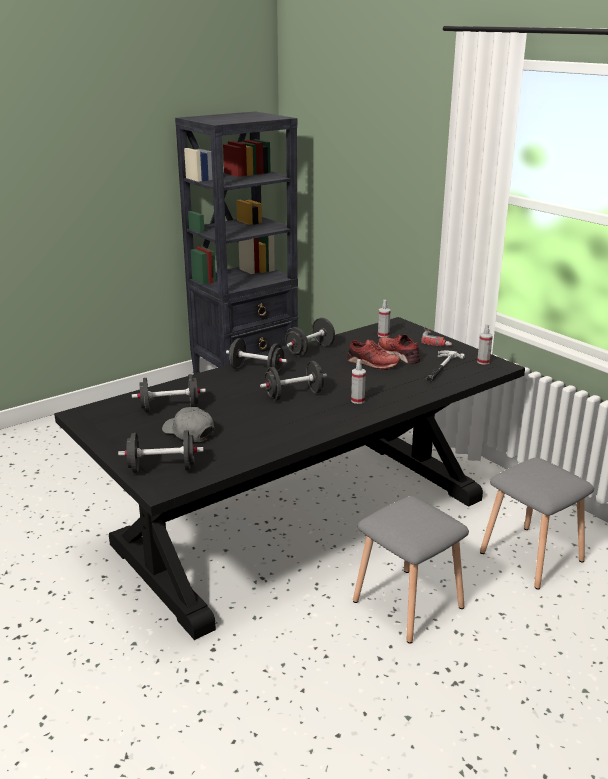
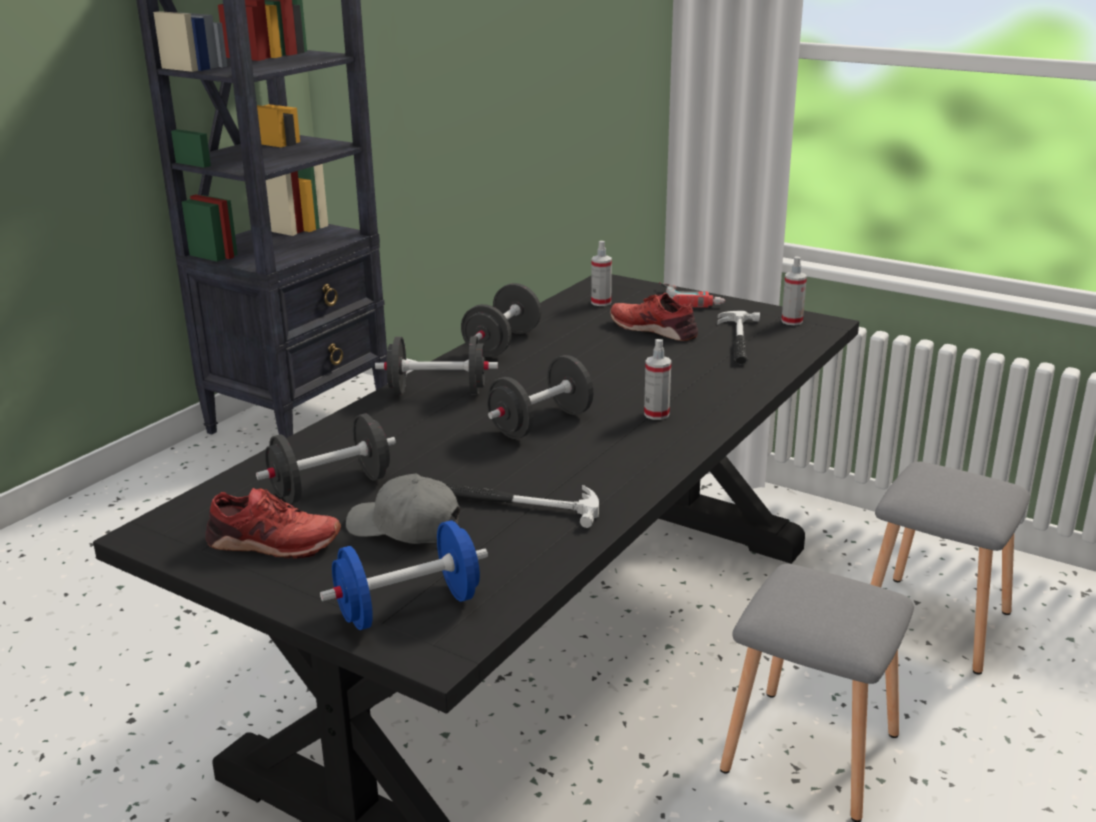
camera: 20 degrees left, 0 degrees up
black dumbbell [118,430,204,473] -> blue dumbbell [320,521,488,630]
red shoe [346,339,401,370] -> red shoe moved to [205,488,341,559]
none -> hammer [444,483,599,528]

